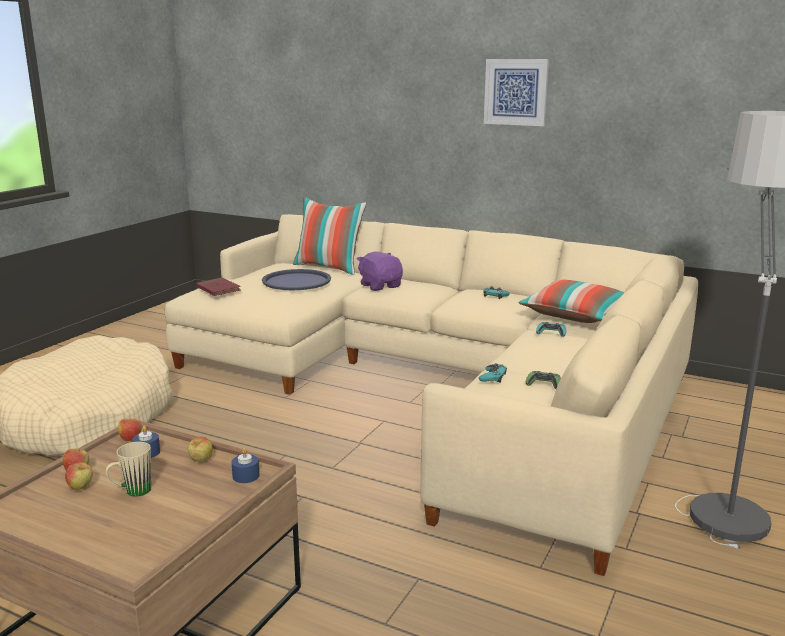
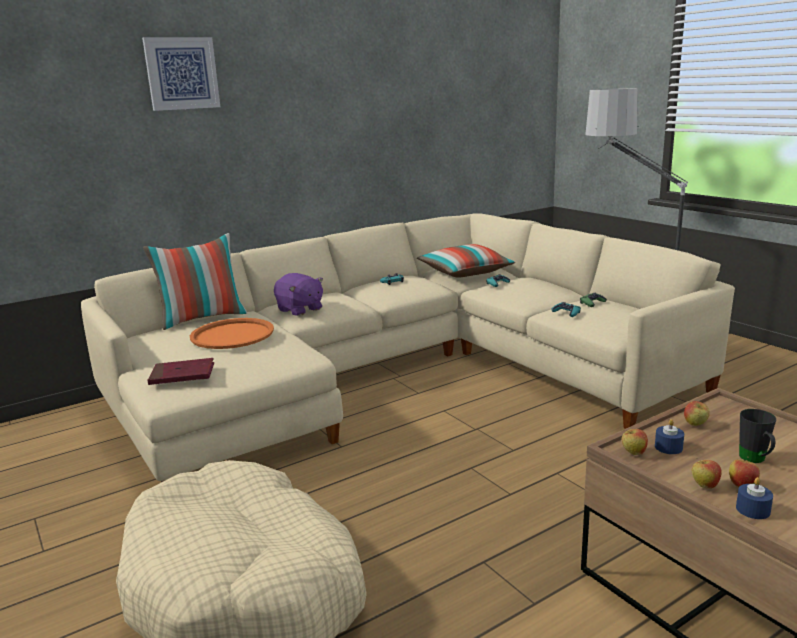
camera: 60 degrees left, 0 degrees up
beige mug [106,442,151,497] -> black mug [739,409,776,463]
blue candle [231,448,260,483] -> blue candle moved to [736,477,773,519]
blue tray [262,269,331,290] -> orange tray [190,318,274,349]
purple plush toy [357,251,403,291] -> purple plush toy turned 135 degrees counterclockwise [274,273,323,316]
picture [484,59,549,126] -> picture moved to [142,37,220,111]

